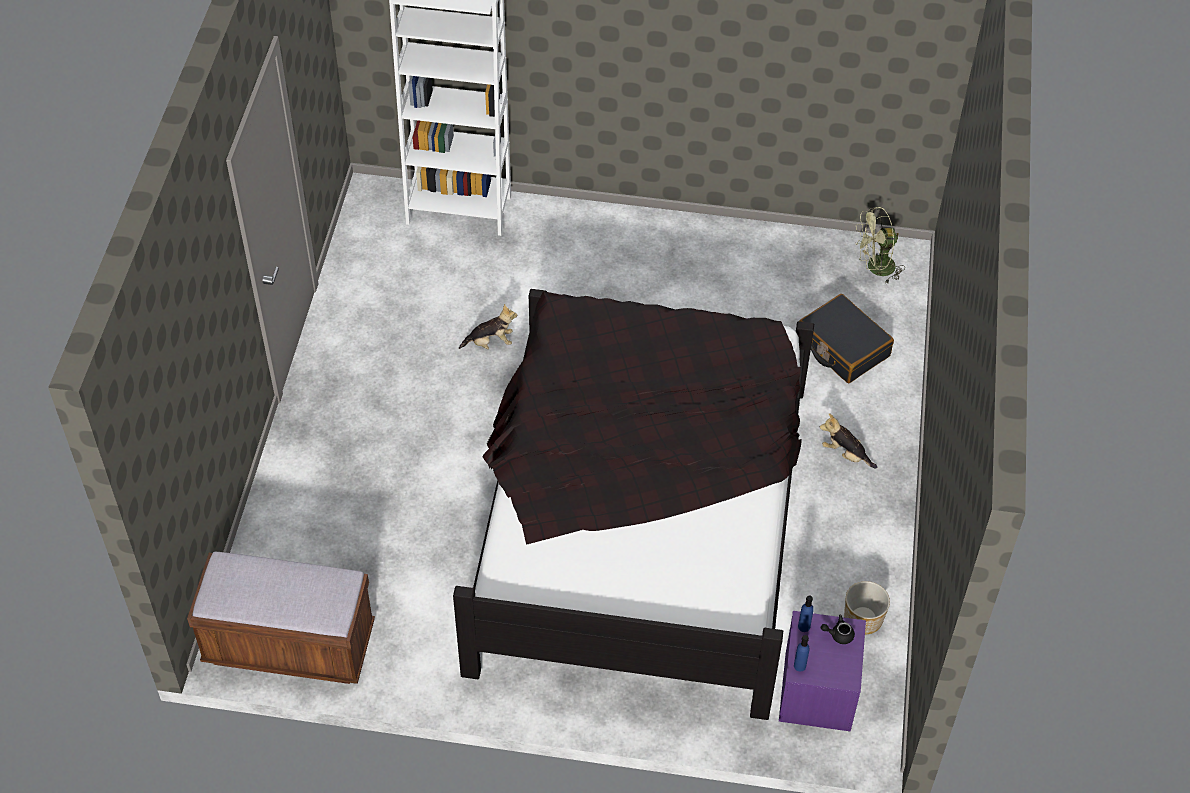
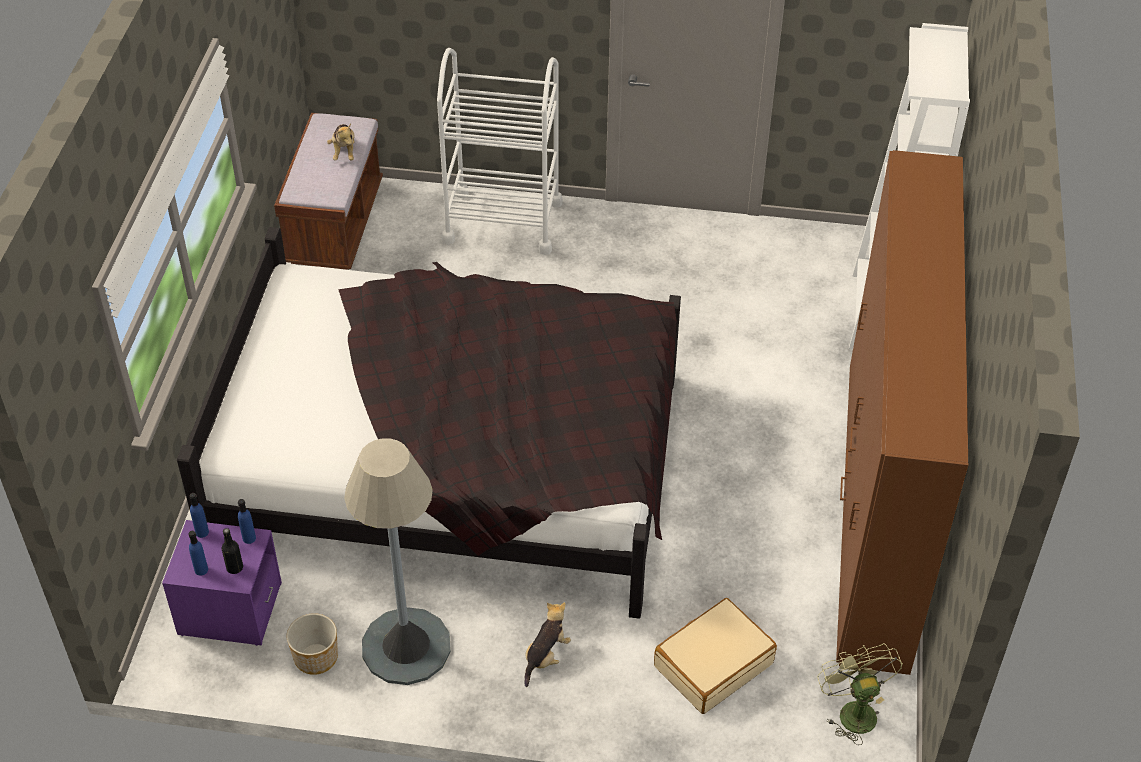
camera: 90 degrees right, 5 degrees down
plush toy [459,304,517,349] -> plush toy moved to [327,124,355,161]
black suitcase [800,294,894,383] -> beige suitcase [654,598,777,714]
black teapot [821,615,855,644] -> black bottle [222,528,243,574]
none -> blue bottle [188,531,208,576]
none -> grey floor lamp [344,438,451,685]
none -> white cart [437,48,563,255]
none -> brown wardrobe [836,150,968,675]

